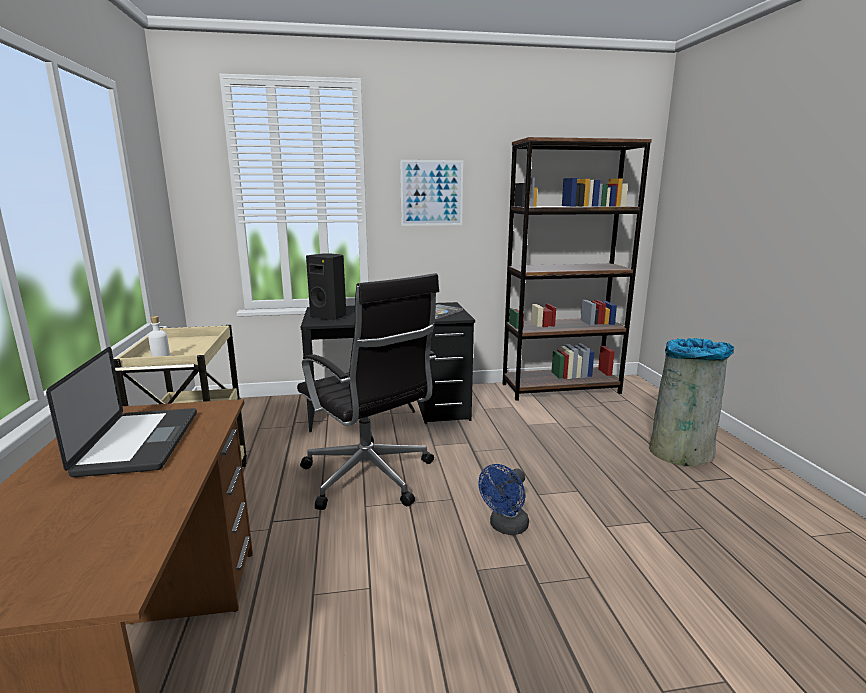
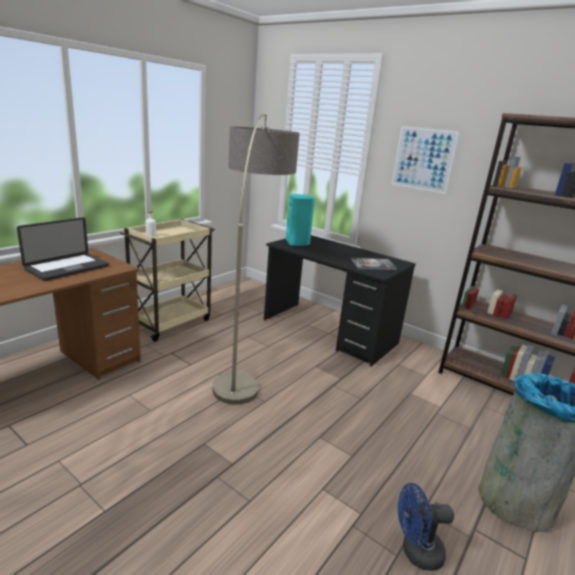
camera: 45 degrees right, 5 degrees up
black office chair [297,273,439,510] -> floor lamp [213,114,300,405]
black speaker [306,254,346,320] -> turquoise speaker [286,194,315,246]
blue fan [478,464,529,535] -> blue fan moved to [398,483,454,571]

